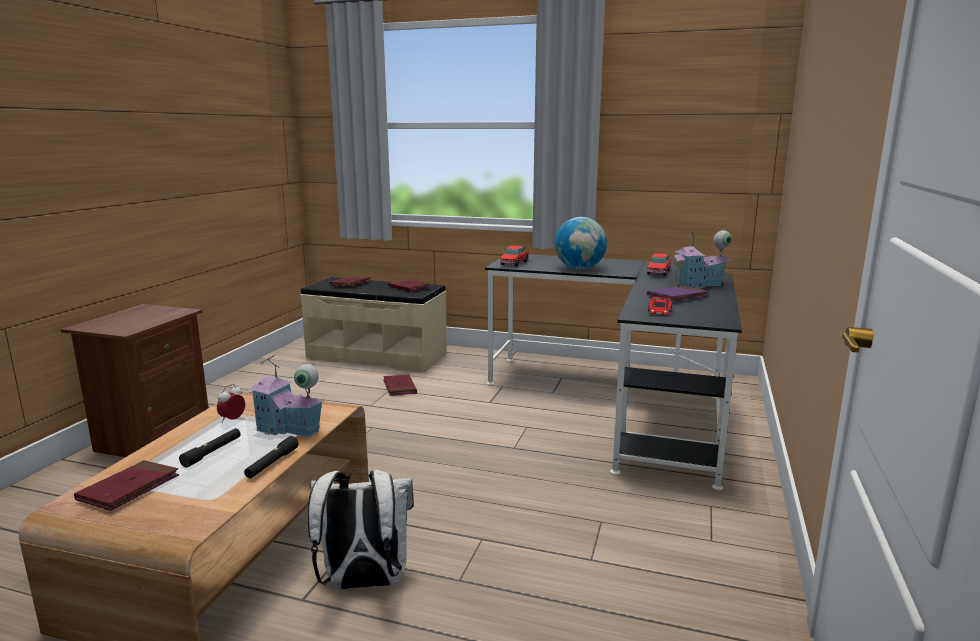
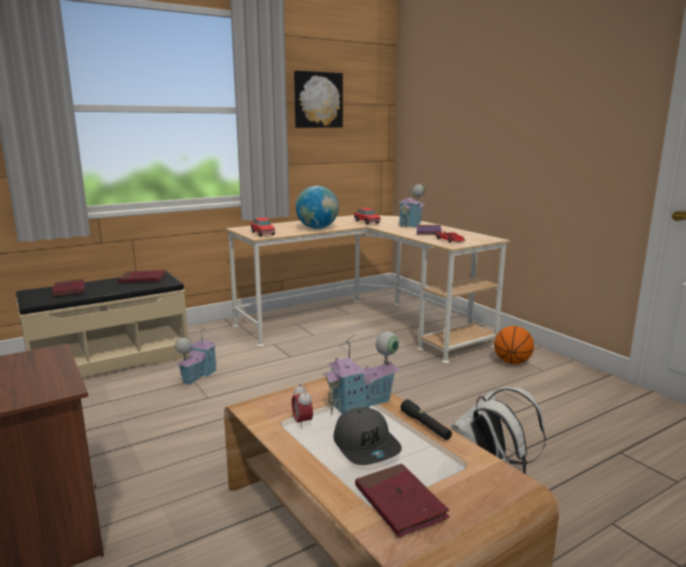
camera: 50 degrees left, 0 degrees up
black flashlight [179,428,241,468] -> grey cap [334,407,402,465]
red book [383,374,417,396] -> toy house [175,327,217,385]
black desk [485,254,742,490] -> beige desk [225,215,510,363]
none -> picture [294,70,343,128]
none -> basketball [494,326,534,364]

